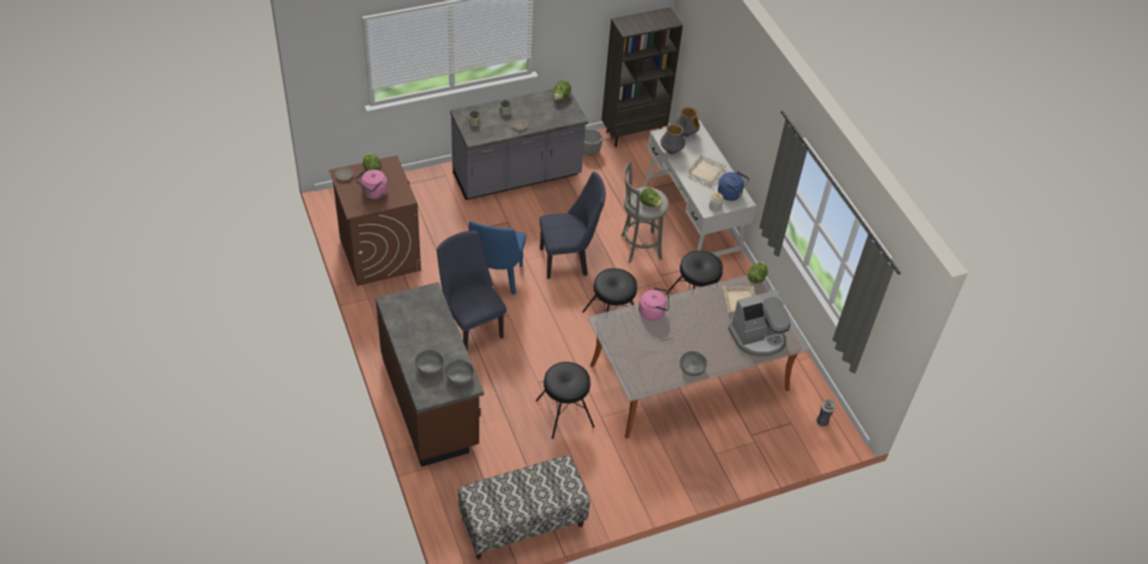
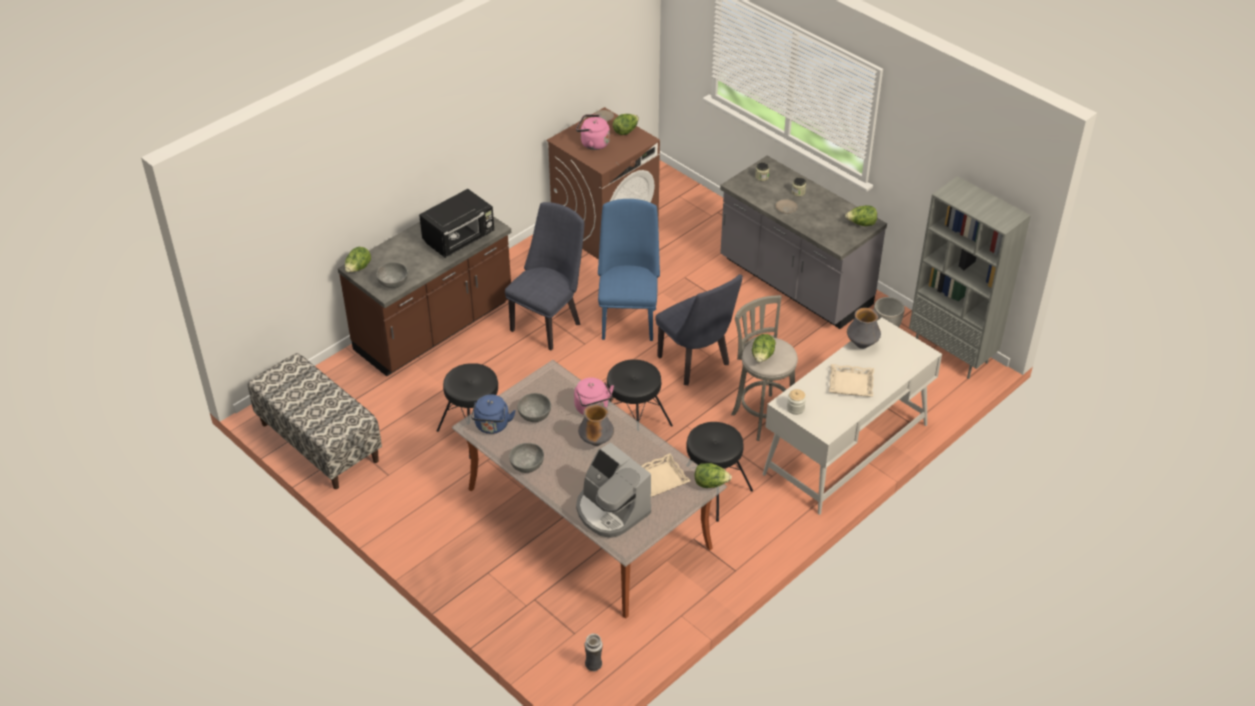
camera: 70 degrees right, 5 degrees down
grey bowl [415,350,444,375] -> grey bowl moved to [518,393,551,422]
blue chair [469,221,526,295] -> blue chair turned 105 degrees clockwise [598,199,660,341]
brown bookcase [602,7,683,147] -> grey bookcase [909,176,1031,379]
vase [675,107,700,137] -> vase moved to [578,404,614,446]
blue kettle [718,171,749,201] -> blue kettle moved to [471,395,516,434]
none -> lettuce [345,247,371,273]
none -> black microwave [419,189,494,258]

